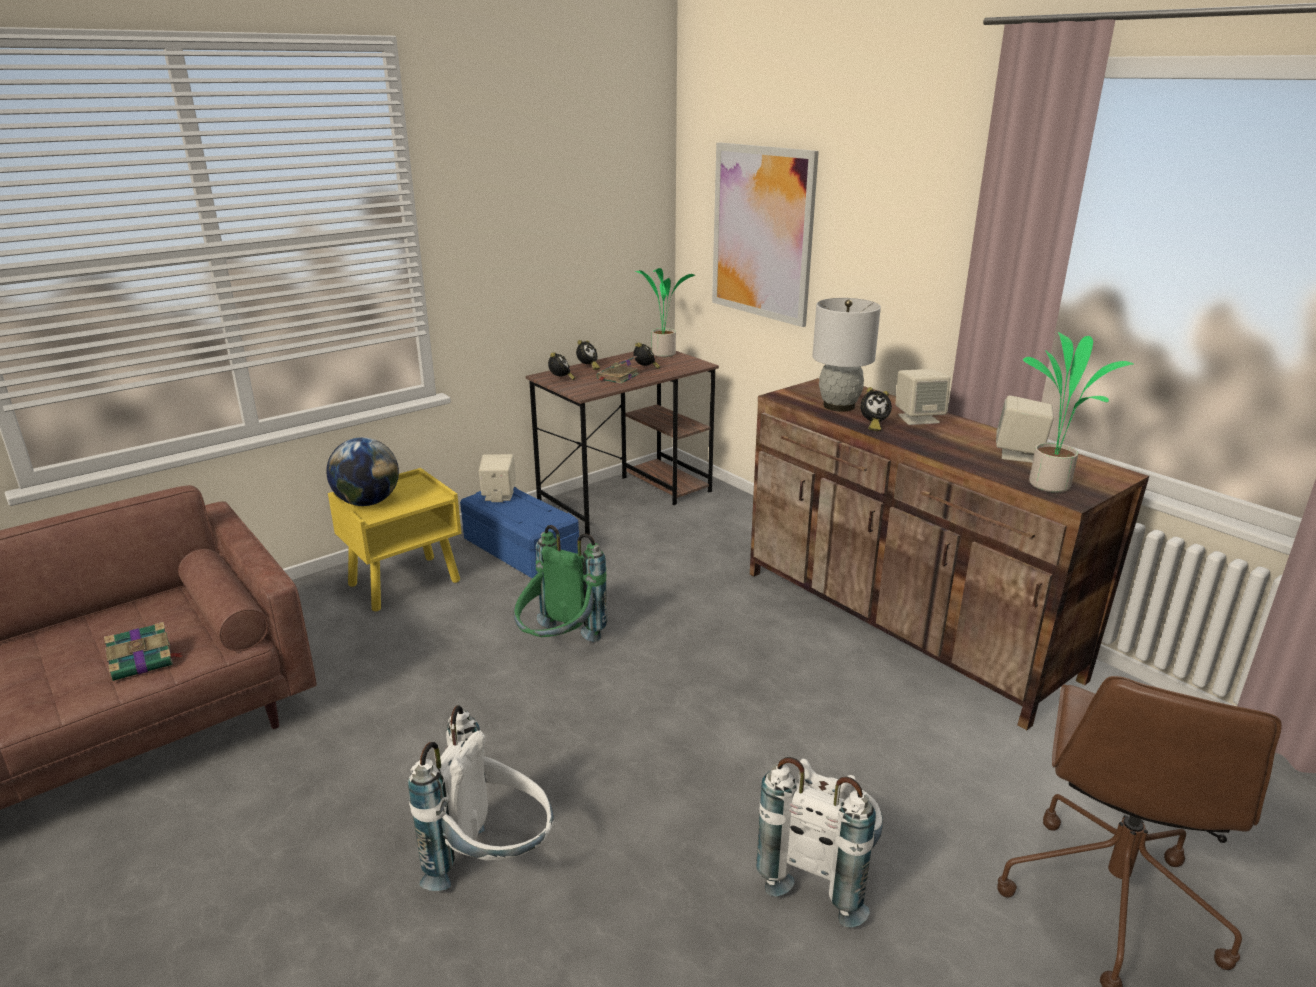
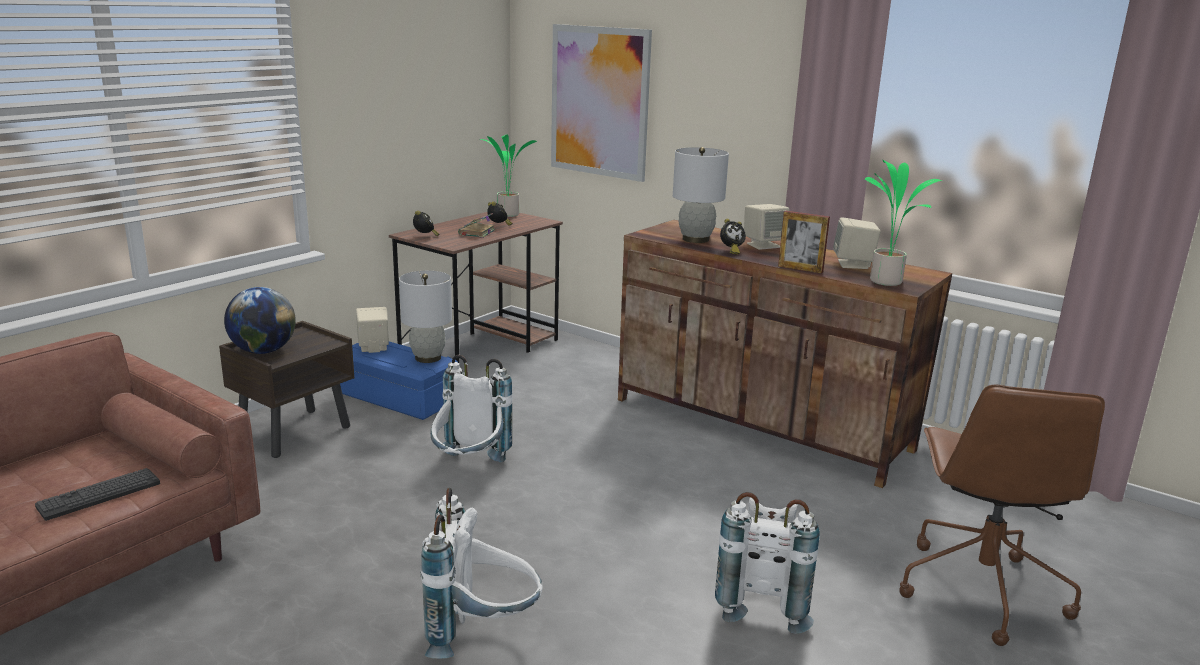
camera: 15 degrees left, 5 degrees down
book [104,622,183,681] -> keyboard [35,468,160,521]
yellow nightstand [328,468,462,611] -> brown nightstand [219,321,354,458]
green backpack [514,525,607,642] -> white backpack [431,355,513,462]
alarm clock [576,340,600,370] -> none
none -> white table lamp [399,271,452,363]
none -> picture frame [778,211,830,274]

